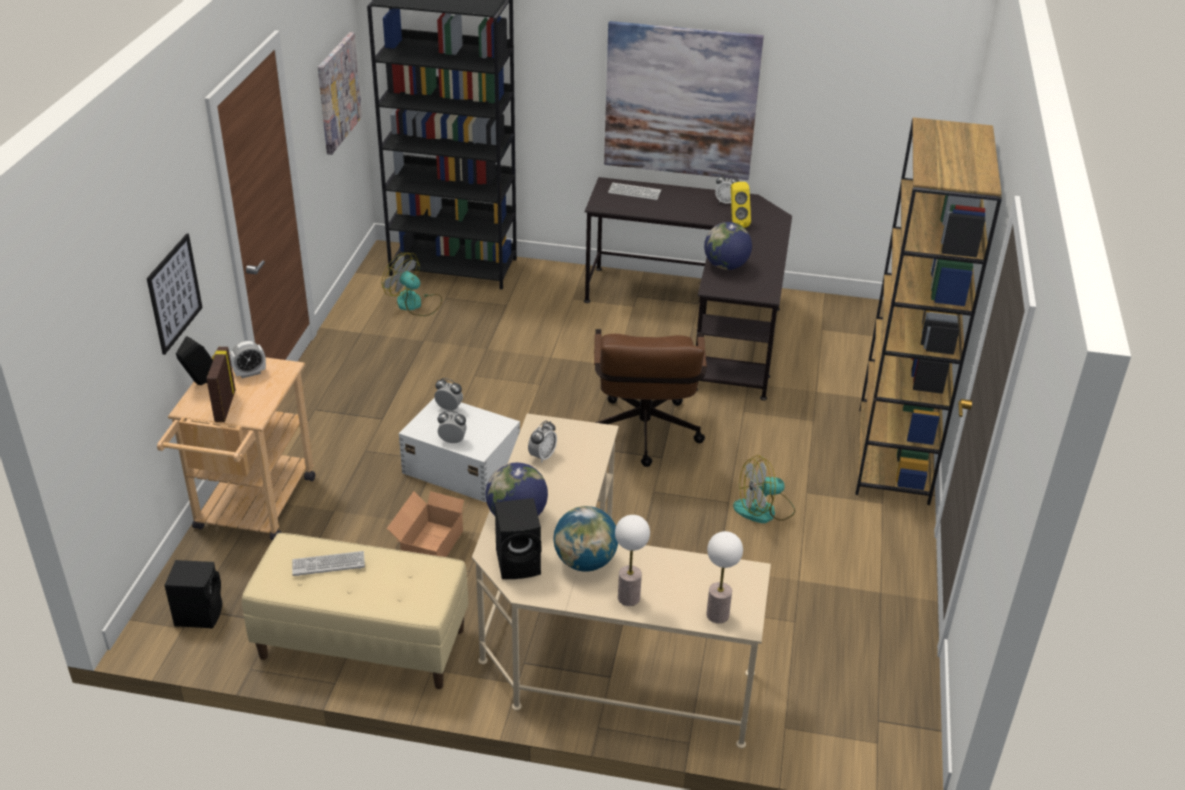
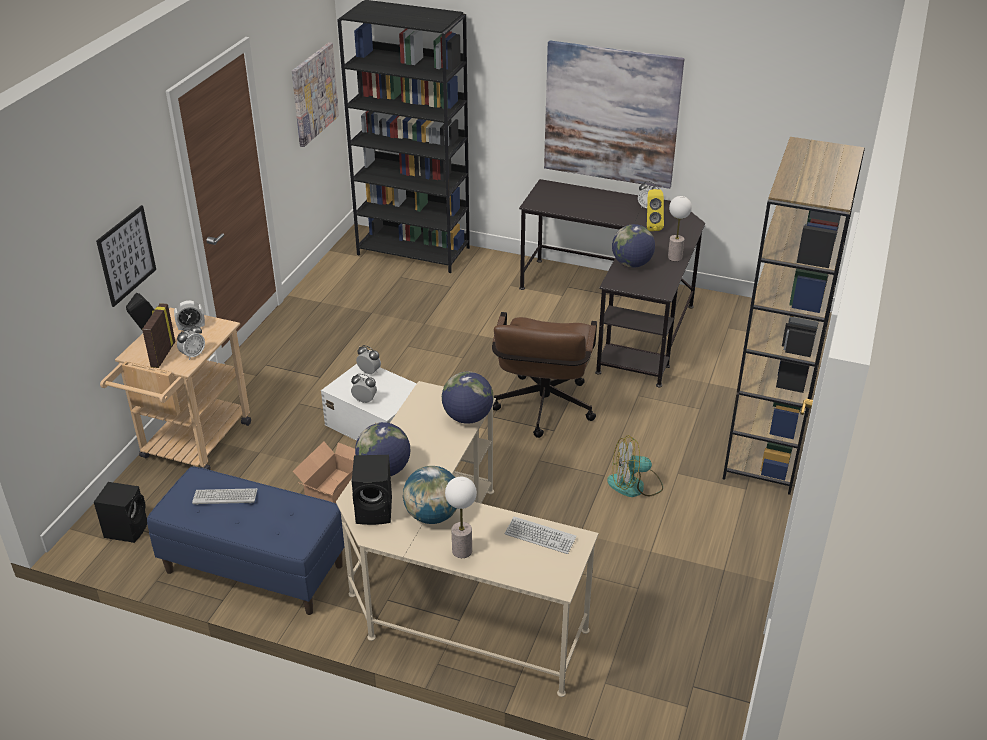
camera: 10 degrees right, 0 degrees up
beige bench [242,533,468,689] -> blue bench [147,466,344,615]
fan [382,253,442,316] -> none
alarm clock [528,420,557,463] -> alarm clock moved to [177,324,205,360]
keyboard [608,183,661,200] -> keyboard moved to [505,517,577,554]
table lamp [706,531,743,623] -> table lamp moved to [668,196,692,261]
none -> globe [442,372,494,424]

